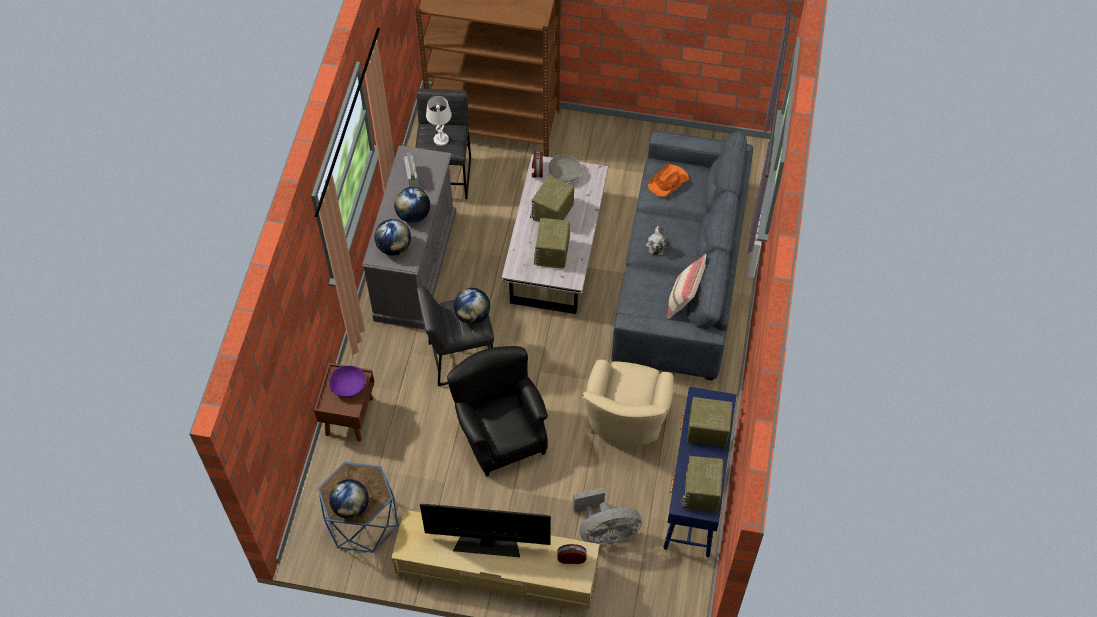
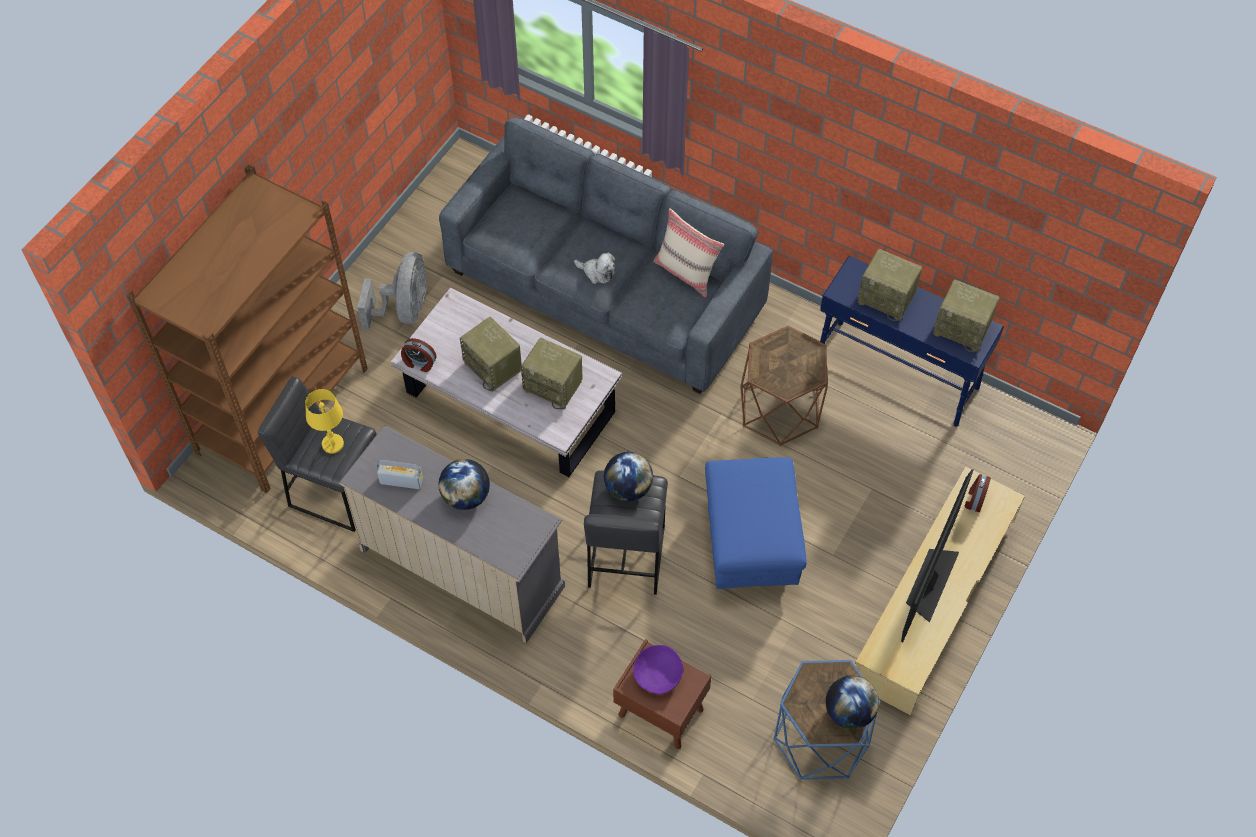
camera: 70 degrees left, 0 degrees up
globe [374,219,411,256] -> none
white table lamp [426,96,452,146] -> yellow table lamp [305,389,344,454]
black armchair [447,346,548,477] -> blue ottoman [705,457,806,589]
grey bowl [549,154,581,182] -> none
grey fan [573,487,642,545] -> grey fan moved to [357,252,427,330]
beige armchair [583,359,674,446] -> brown side table [741,325,828,446]
orange hat [648,164,689,197] -> none
radio [687,397,733,447] -> radio turned 90 degrees counterclockwise [857,249,922,321]

